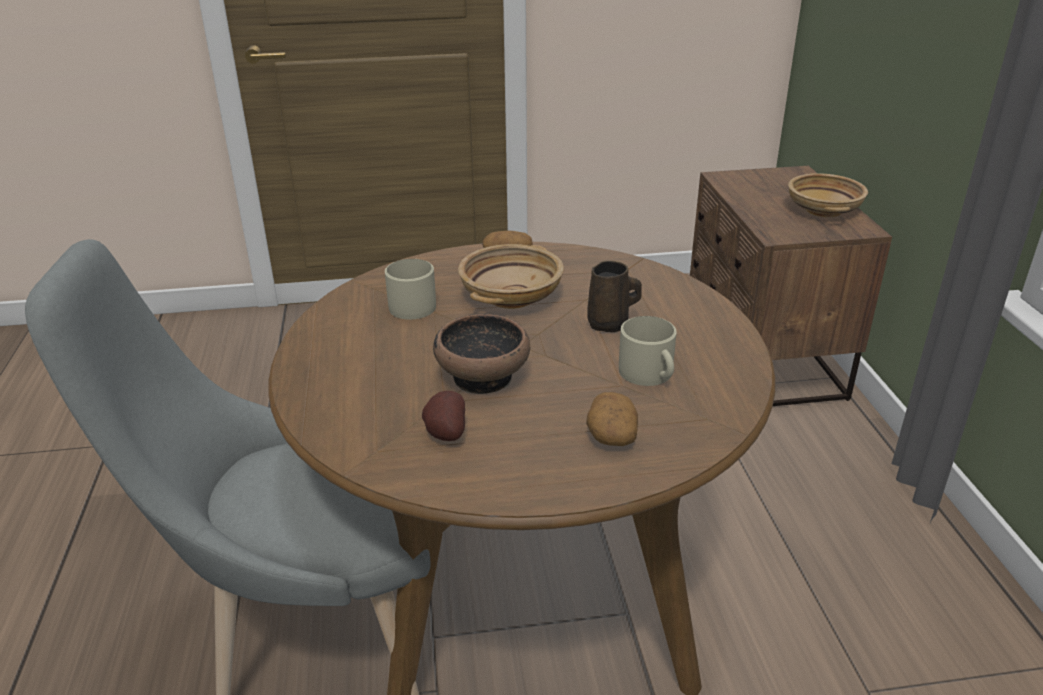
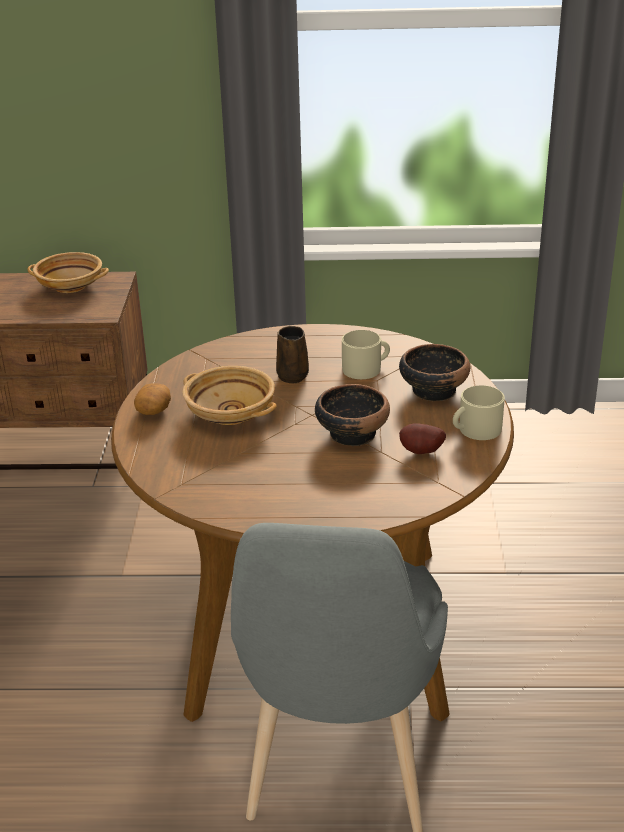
camera: 80 degrees left, 0 degrees up
beige mug [385,259,436,320] -> beige mug moved to [453,385,505,440]
potato [586,392,638,446] -> bowl [399,344,470,401]

